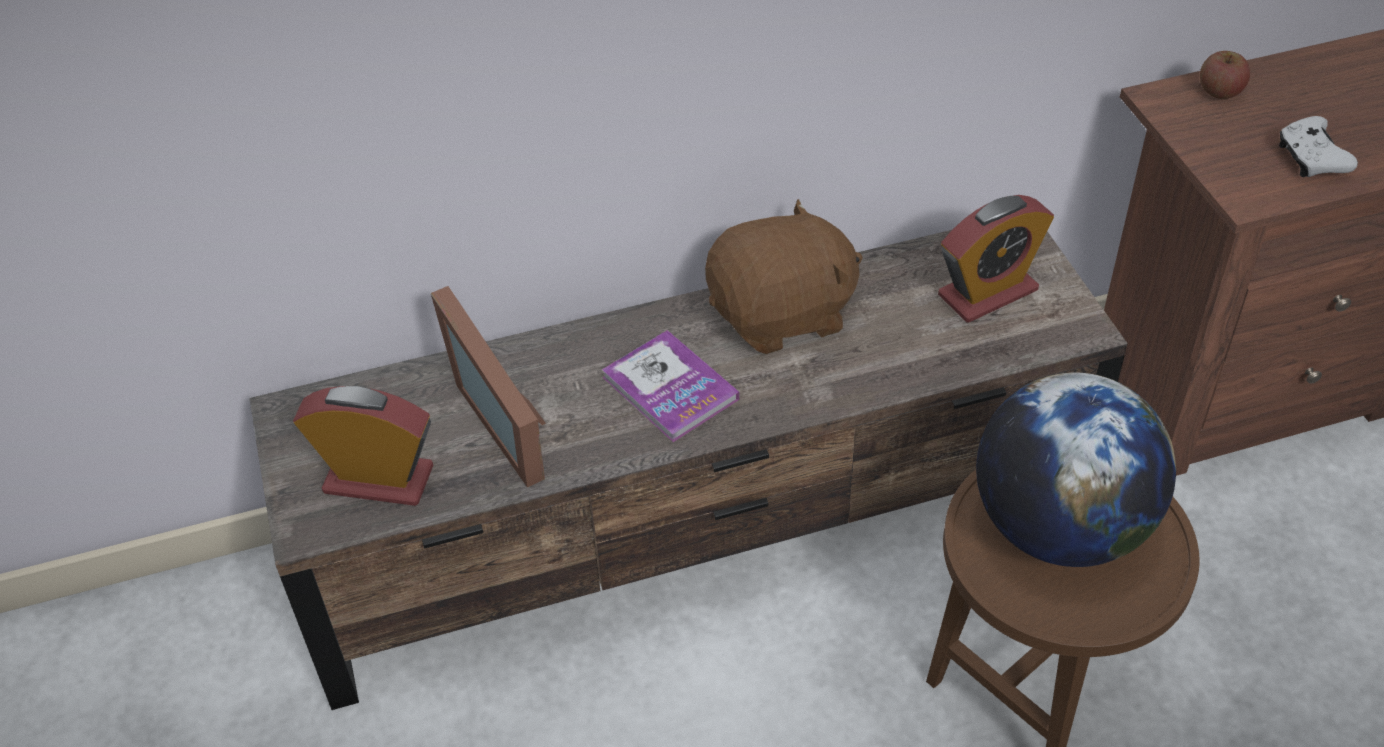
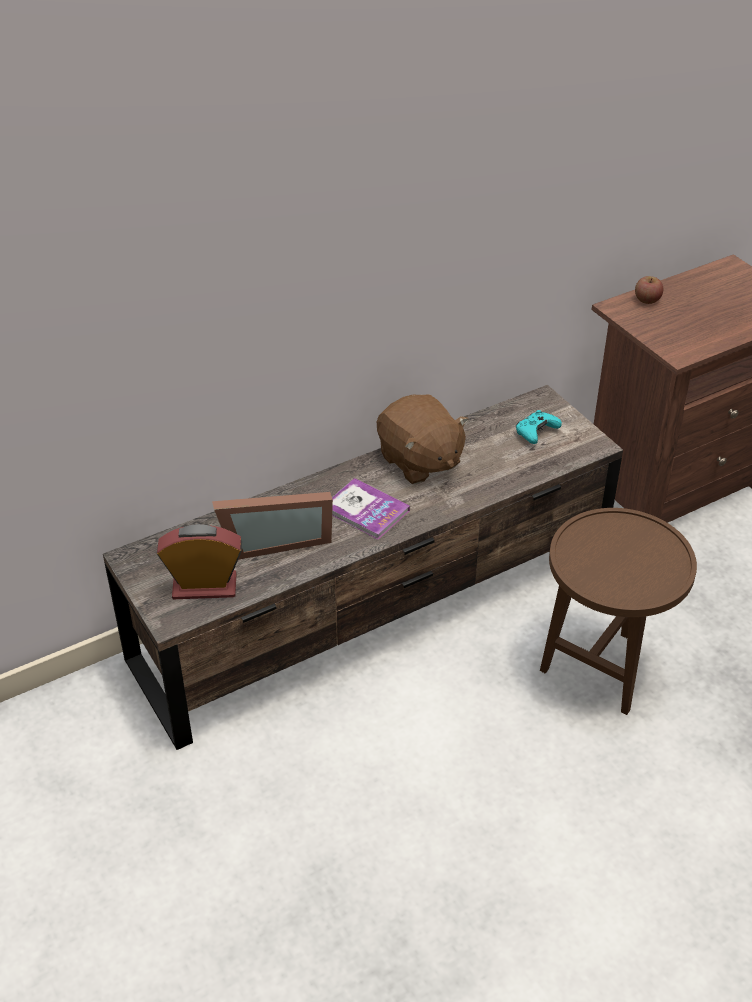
camera: 15 degrees left, 5 degrees down
picture frame [431,286,546,487] -> picture frame turned 60 degrees counterclockwise [212,492,333,560]
brown plush toy [705,199,862,354] -> brown plush toy turned 90 degrees clockwise [377,394,469,484]
alarm clock [938,195,1054,323] -> turquoise game controller [516,410,562,444]
globe [976,373,1176,567] -> none
white game controller [1279,116,1358,177] -> none

